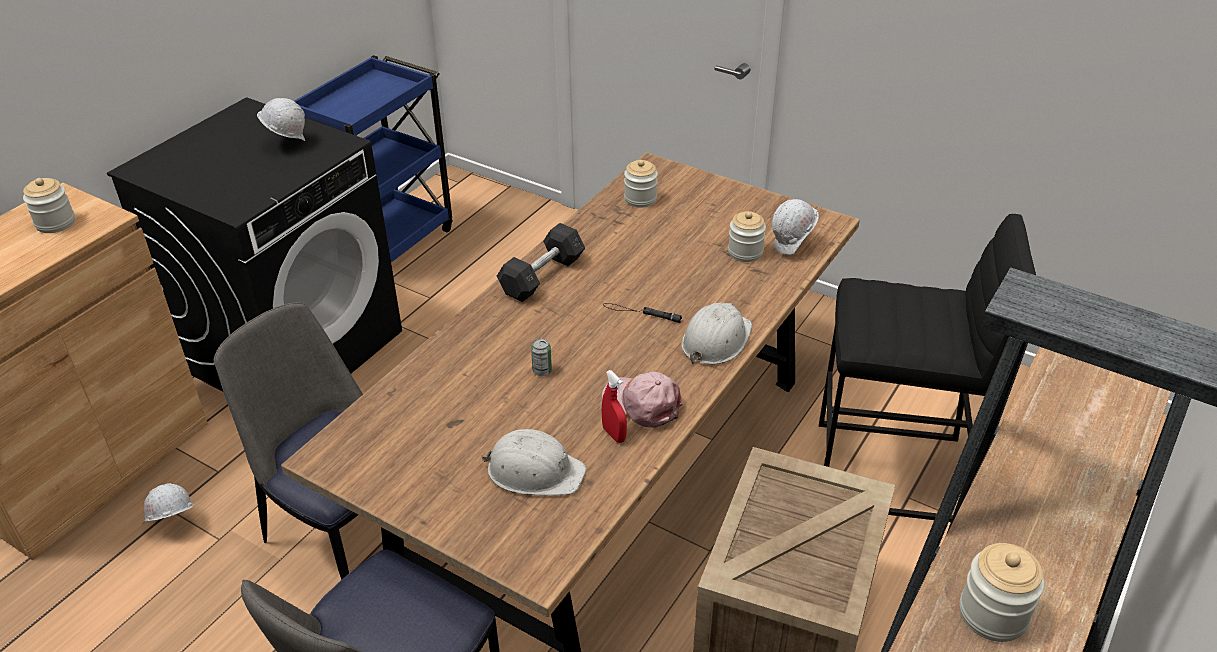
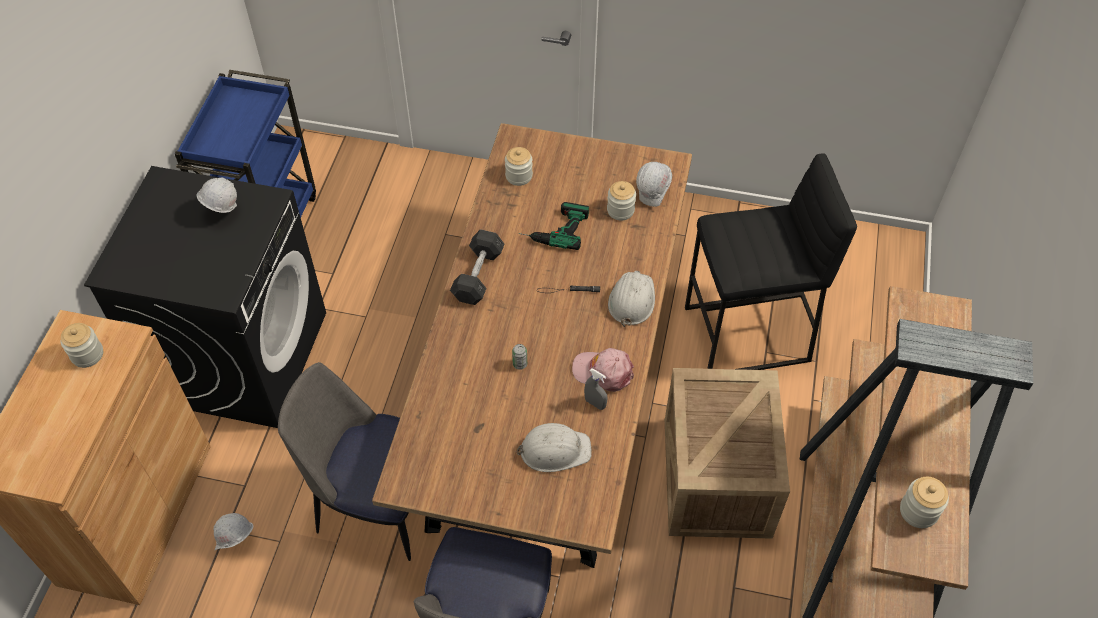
camera: 20 degrees left, 15 degrees up
red spray bottle [602,370,627,443] -> grey spray bottle [584,368,607,410]
none -> power drill [519,202,589,250]

